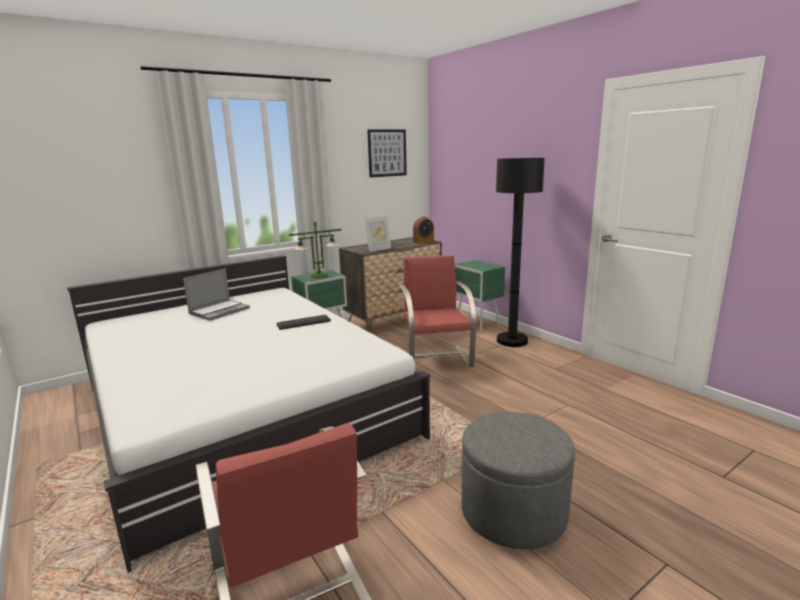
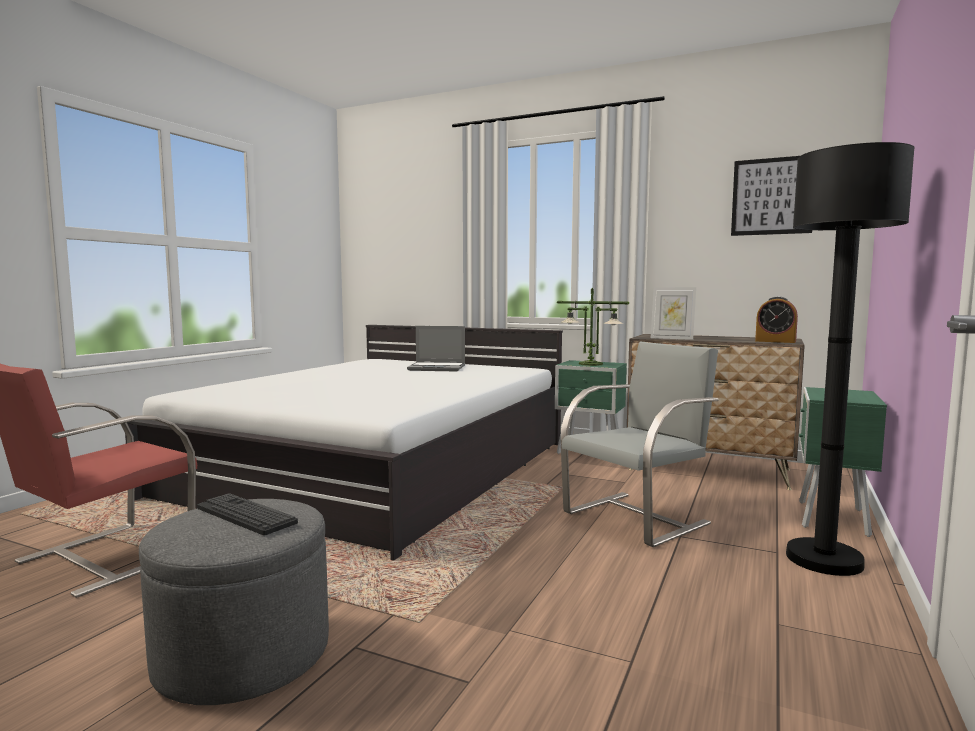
camera: 60 degrees right, 10 degrees down
keyboard [277,315,331,330] -> keyboard moved to [197,493,298,535]
red chair [399,255,476,367] -> grey chair [561,342,719,547]

